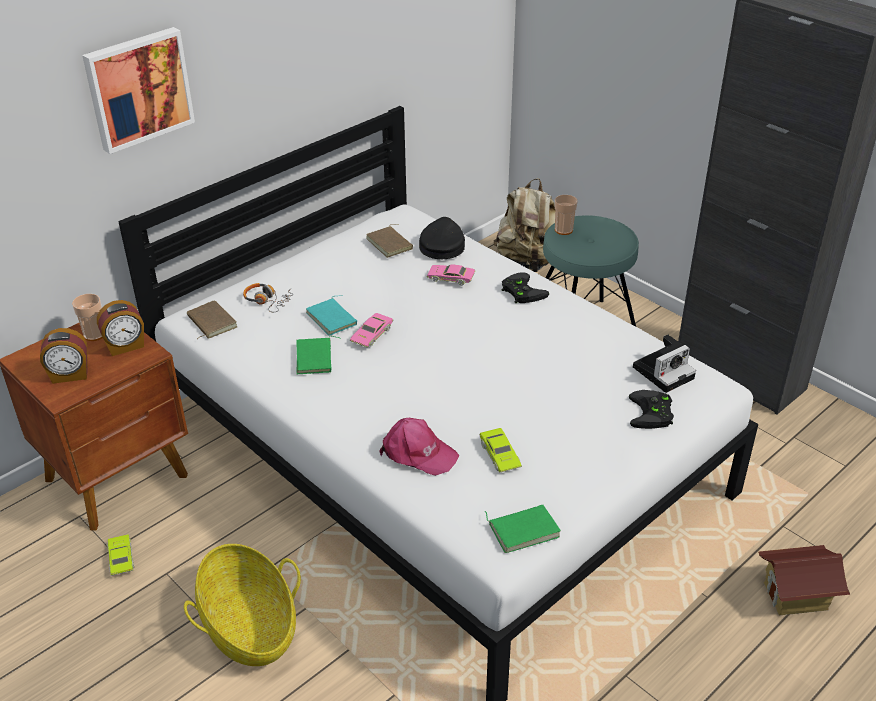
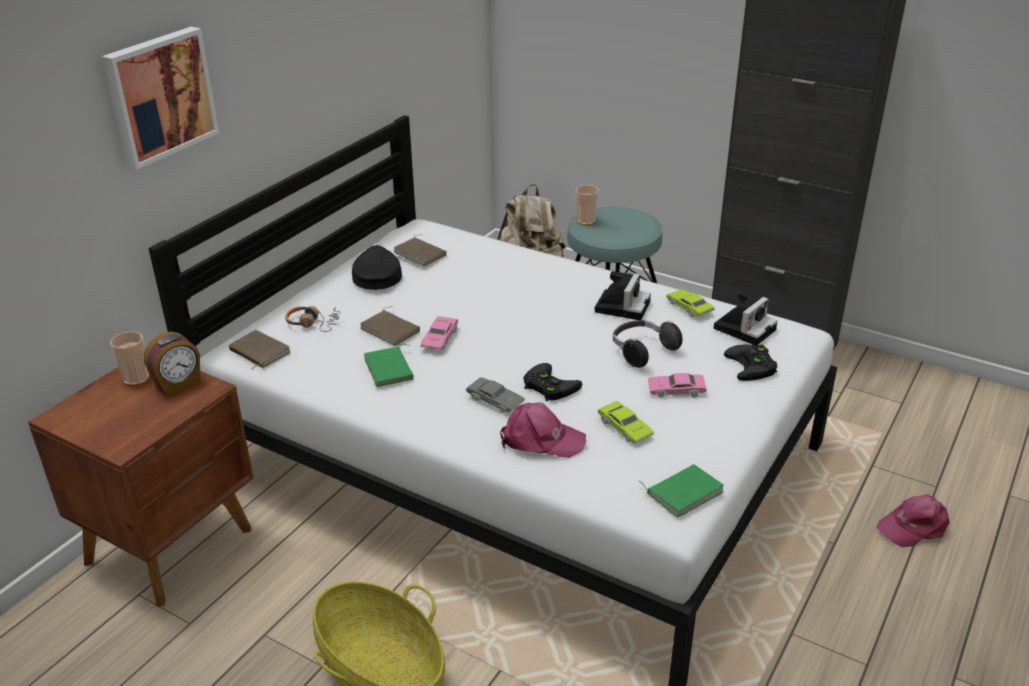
camera: 15 degrees left, 5 degrees down
alarm clock [40,328,88,384] -> none
green toy car [107,534,134,576] -> green toy car moved to [666,289,715,317]
turquoise book [306,295,357,336] -> brown book [360,306,420,346]
black cap [419,217,465,259] -> black cap moved to [352,245,402,290]
pink toy car [427,264,475,286] -> pink toy car moved to [648,373,707,398]
black game controller [502,272,549,303] -> black game controller moved to [523,363,582,402]
toy house [758,545,850,616] -> pink cap [876,494,950,547]
none -> grey toy car [466,377,525,413]
none -> camera [594,271,651,320]
none -> headphones [613,320,683,368]

